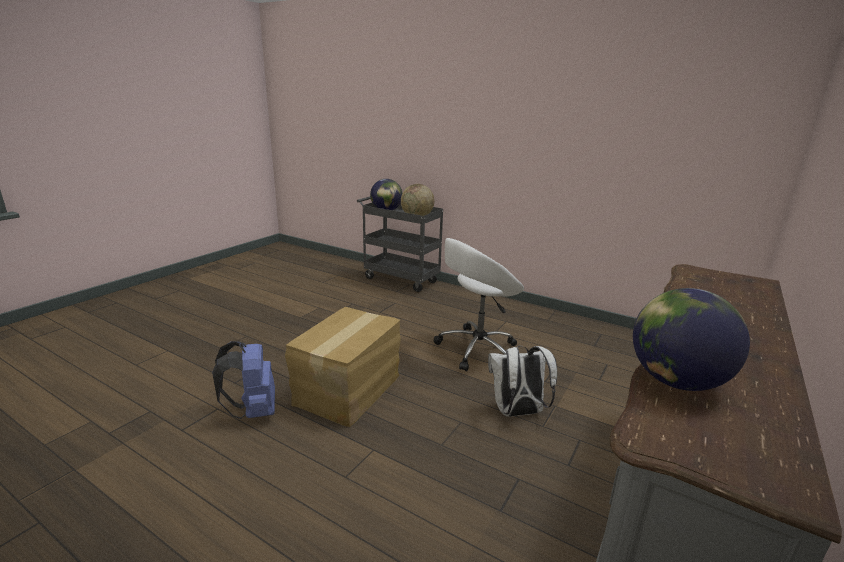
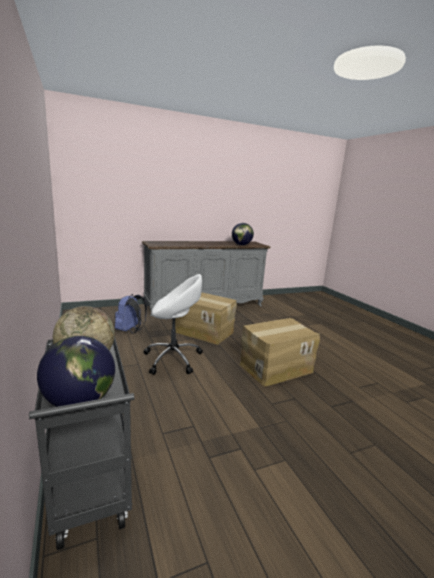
camera: 145 degrees left, 5 degrees down
blue backpack [212,341,275,419] -> blue backpack moved to [115,294,147,334]
white backpack [488,346,557,417] -> cardboard box [175,292,237,345]

